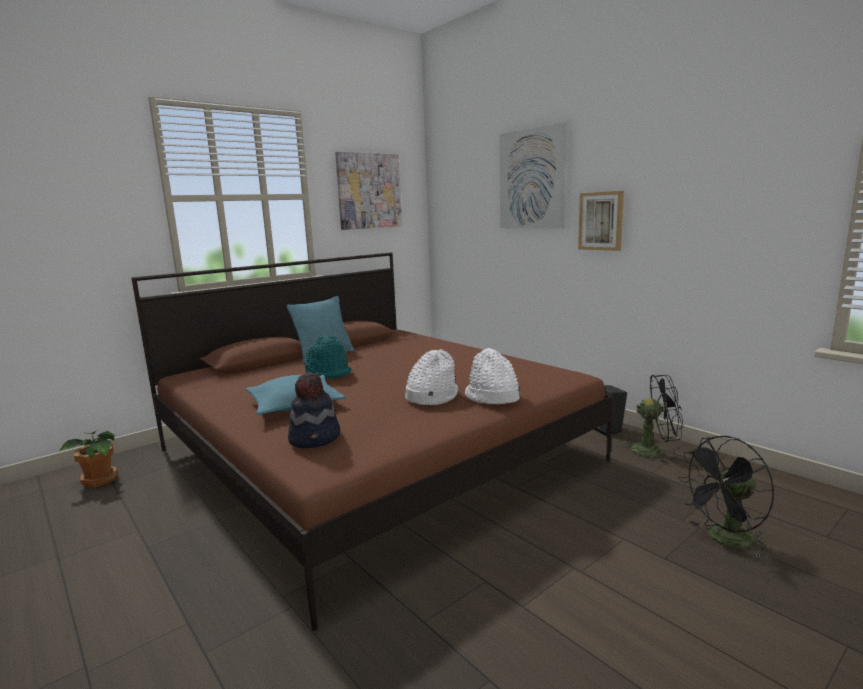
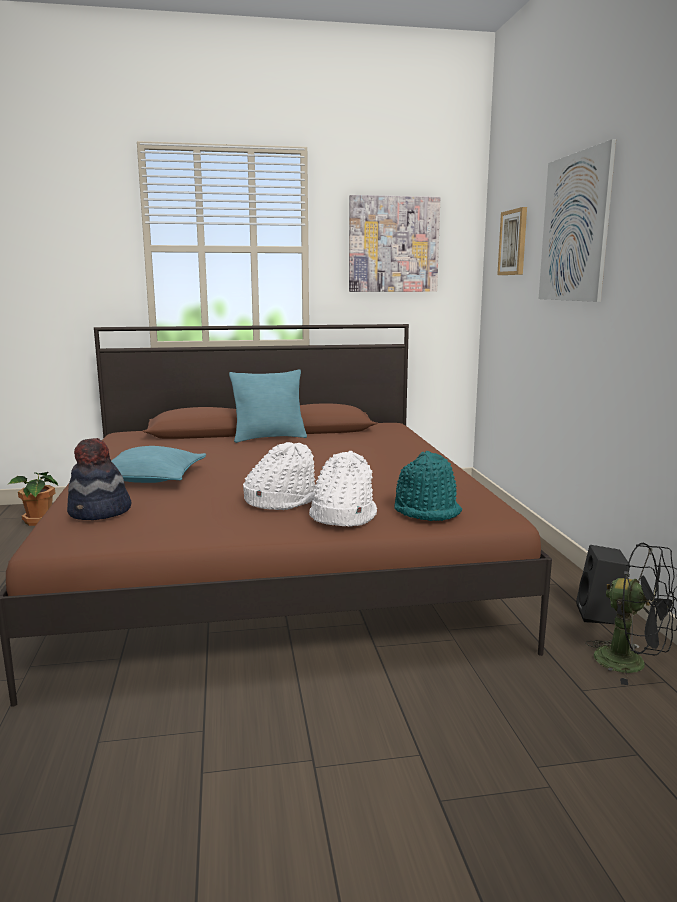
camera: 30 degrees right, 0 degrees up
turquoise hat [305,335,351,379] -> turquoise hat moved to [394,451,462,521]
picture [578,191,624,251] -> picture moved to [497,207,527,275]
black fan [678,436,774,557] -> none

